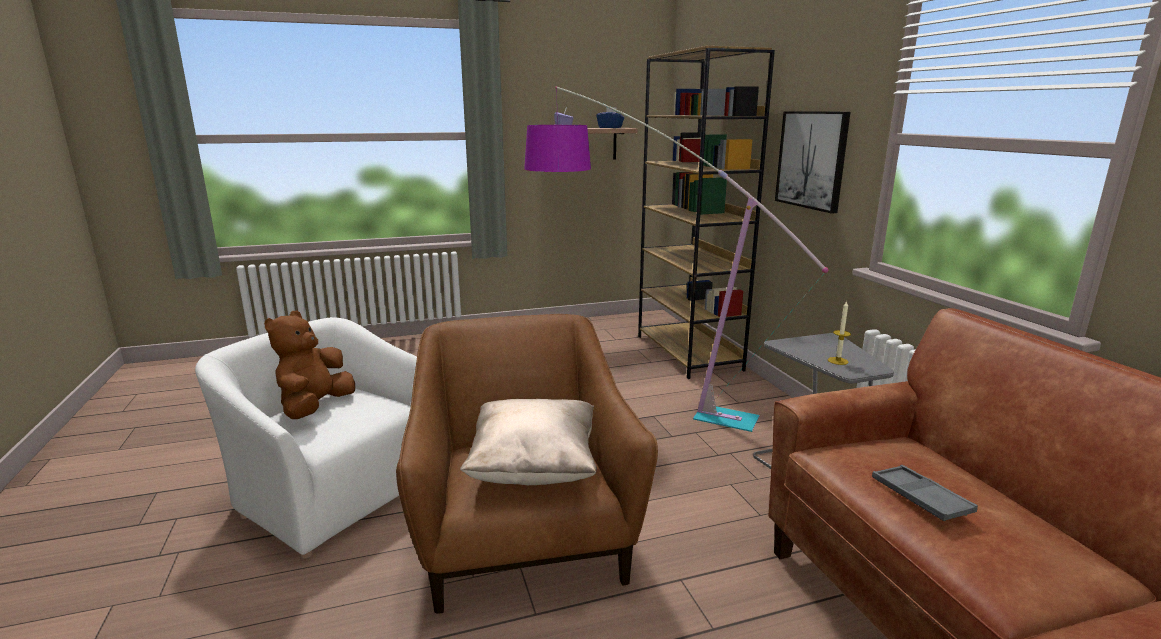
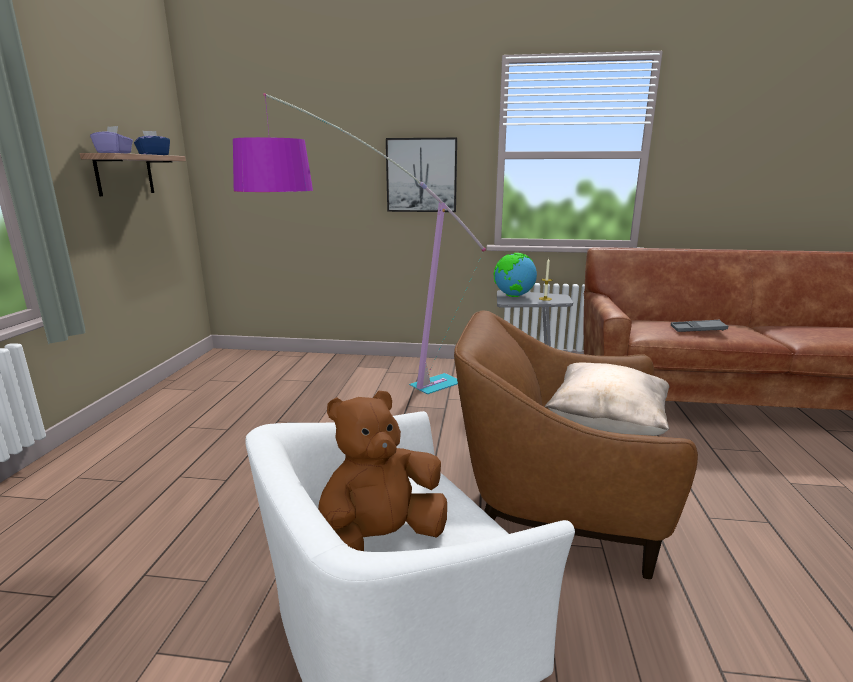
camera: 65 degrees left, 0 degrees up
brown plush toy [264,311,355,419] -> brown plush toy turned 105 degrees clockwise [318,391,447,551]
brown bookcase [638,46,775,379] -> none
none -> globe [494,253,537,297]

